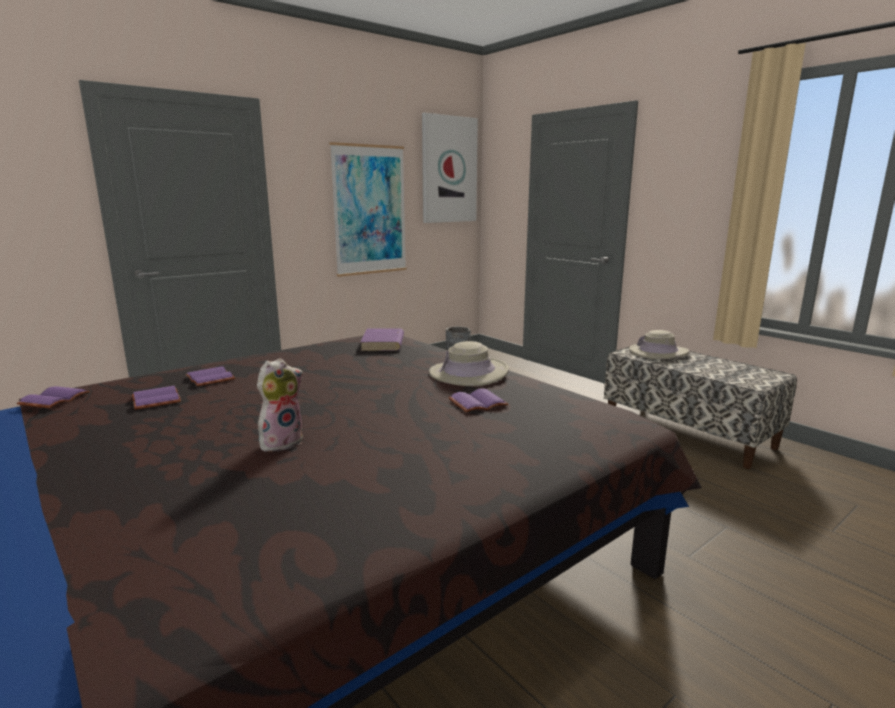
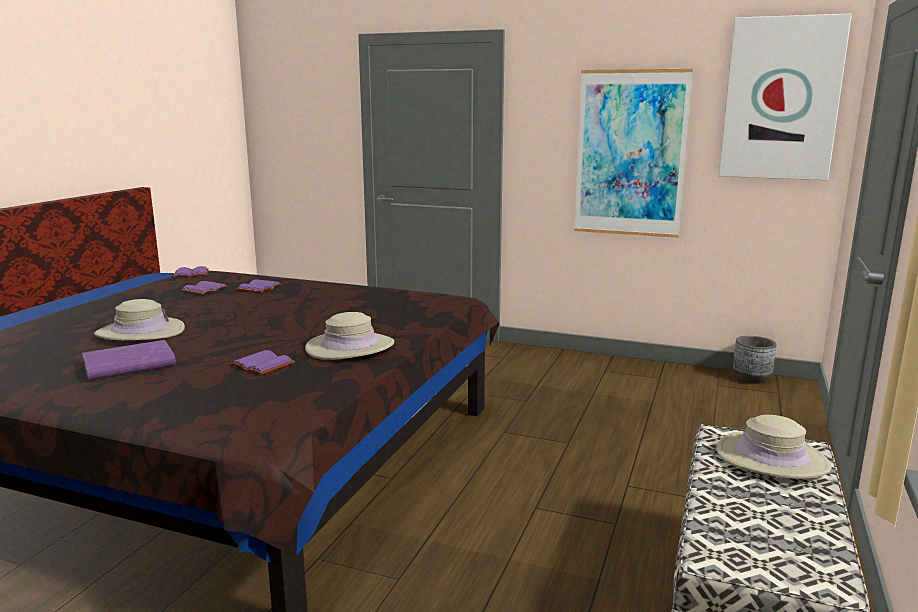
camera: 60 degrees right, 0 degrees up
plush toy [257,358,303,452] -> beige hat [94,299,185,340]
purple book [360,328,404,351] -> purple book moved to [82,340,176,380]

